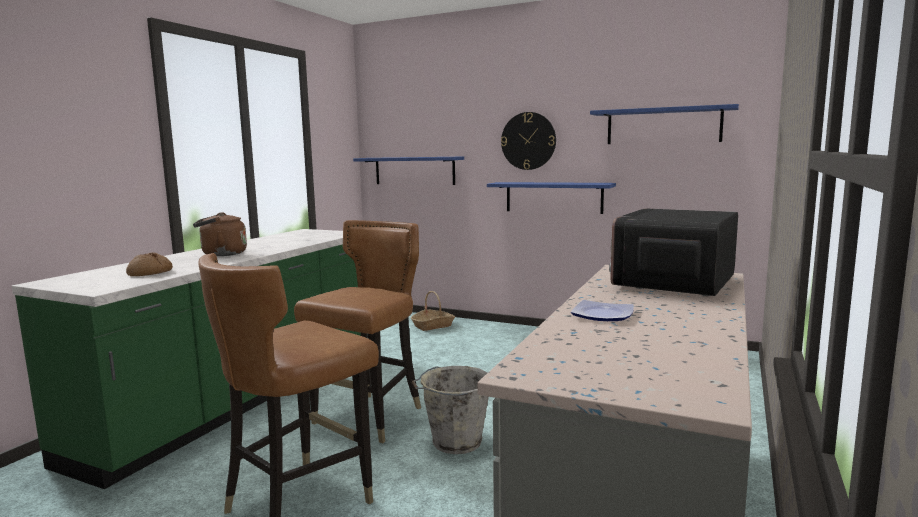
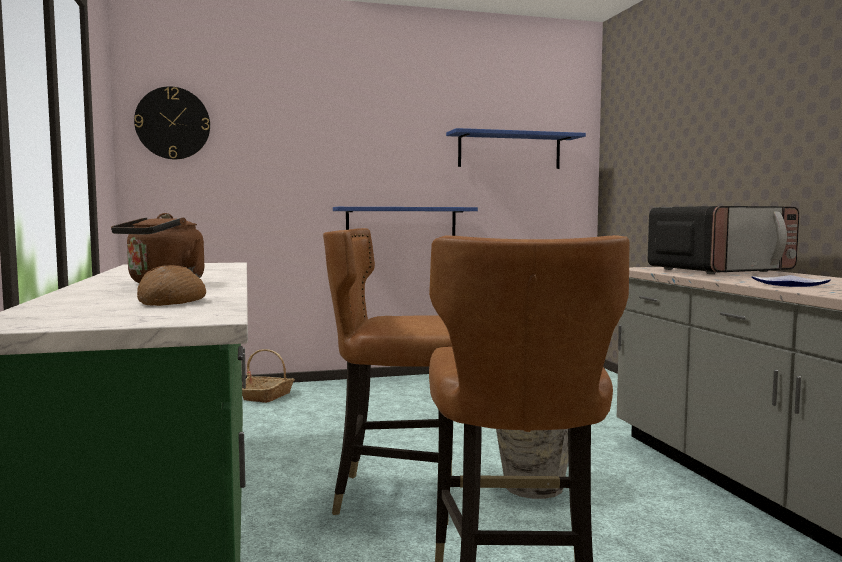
camera: 40 degrees left, 5 degrees down
brown chair [294,220,421,443] -> brown chair turned 75 degrees counterclockwise [323,228,453,525]
blue shelf [353,157,464,185] -> none
wall clock [501,112,556,170] -> wall clock moved to [134,86,210,159]
microwave [609,208,738,296] -> microwave turned 105 degrees counterclockwise [648,206,799,274]

